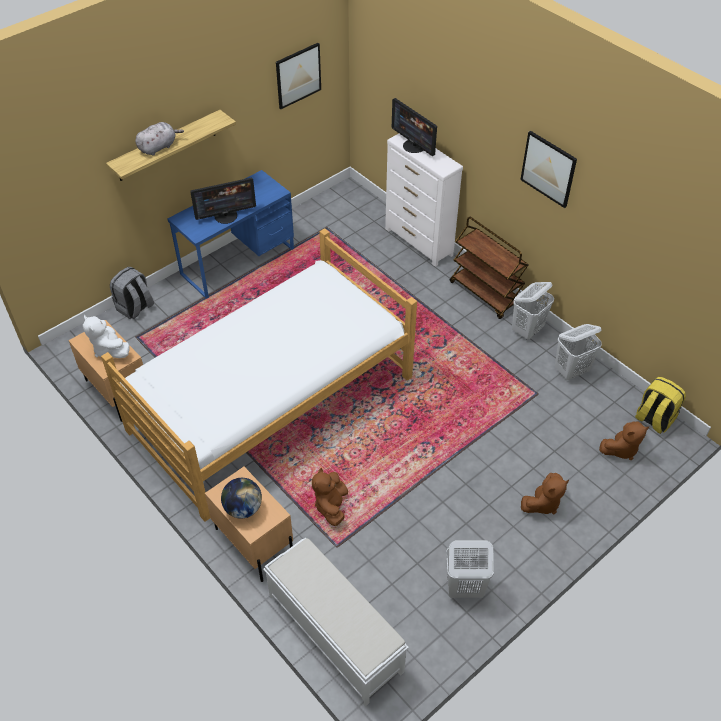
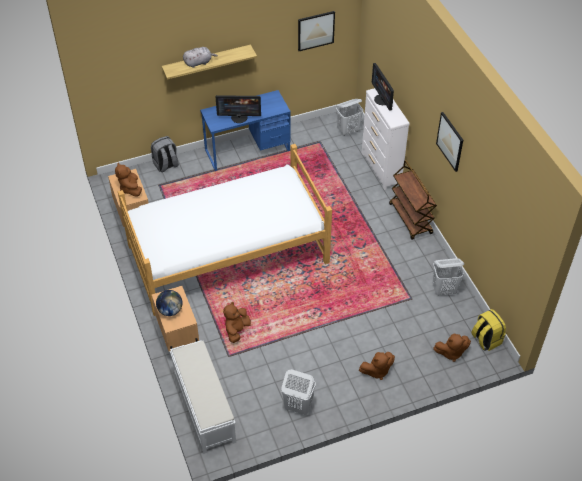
camera: 20 degrees right, 0 degrees up
white plush toy [83,315,129,358] -> brown plush toy [115,163,142,197]
white laundry basket [512,282,554,340] -> white laundry basket moved to [336,99,363,136]

